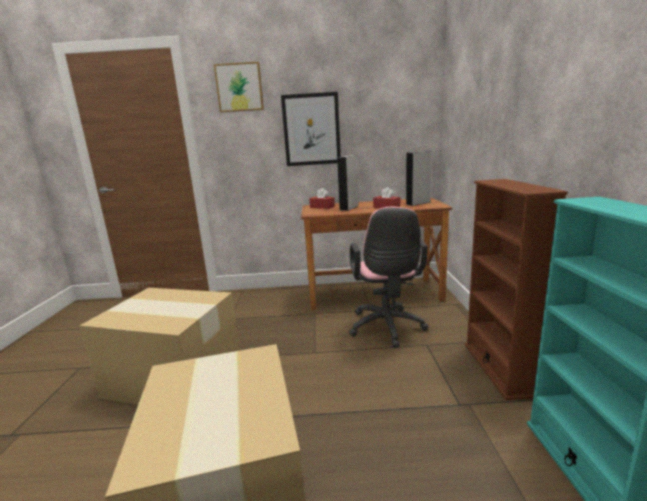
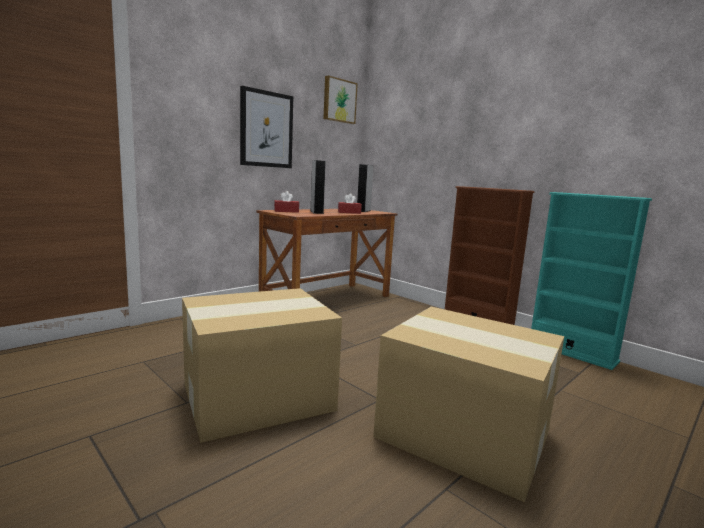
camera: 45 degrees left, 5 degrees down
picture [214,62,264,112] -> picture moved to [323,75,358,124]
pink office chair [349,207,428,348] -> none

